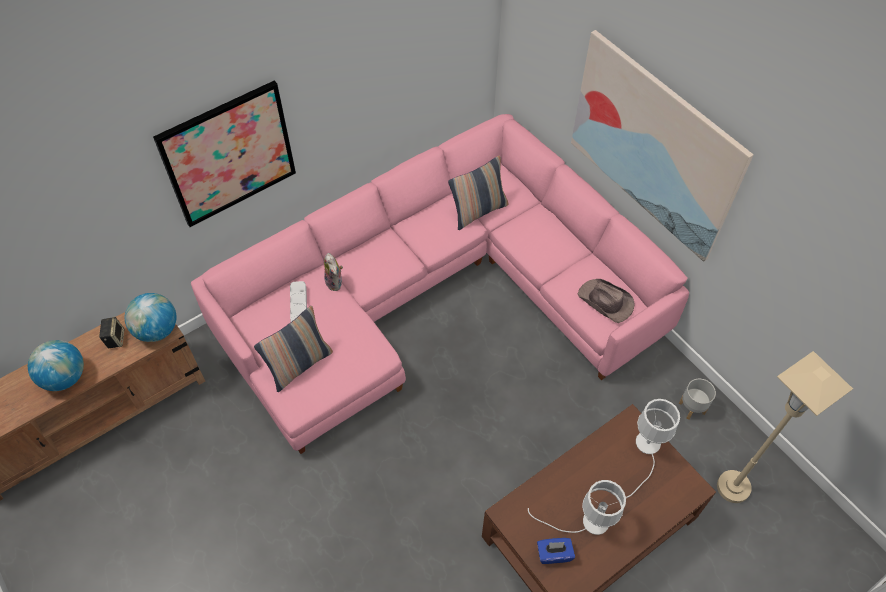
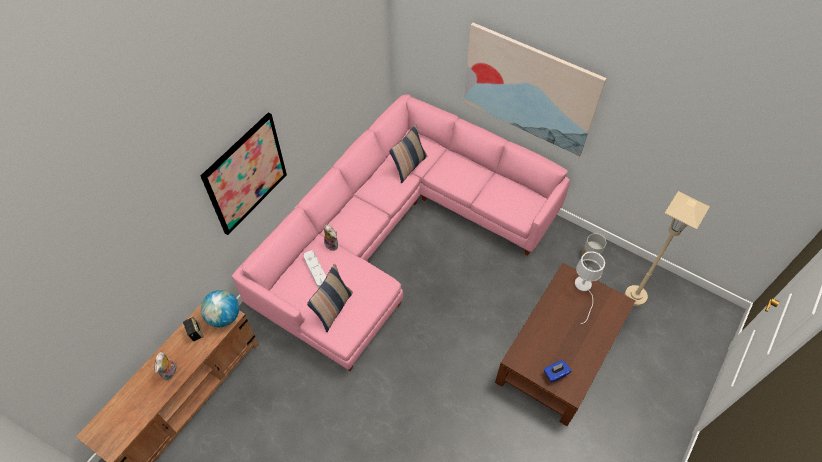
camera: 20 degrees left, 0 degrees up
globe [28,340,84,391] -> plush toy [154,352,177,380]
white table lamp [528,480,626,535] -> none
brown hat [578,279,635,323] -> none

